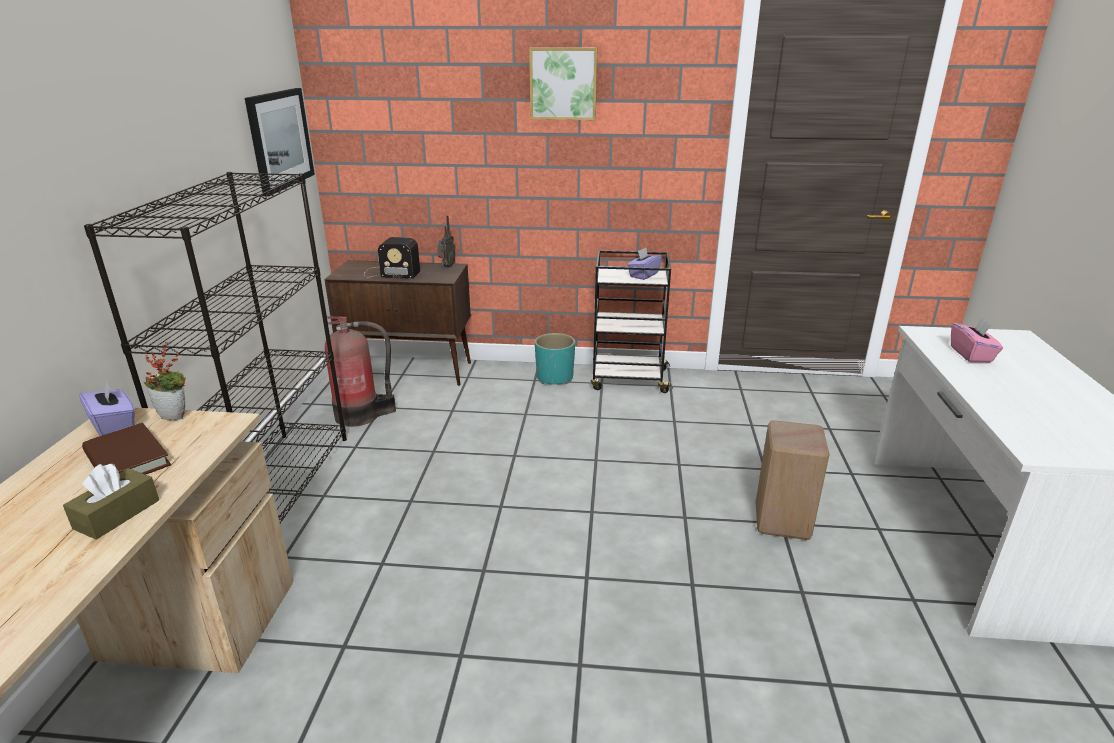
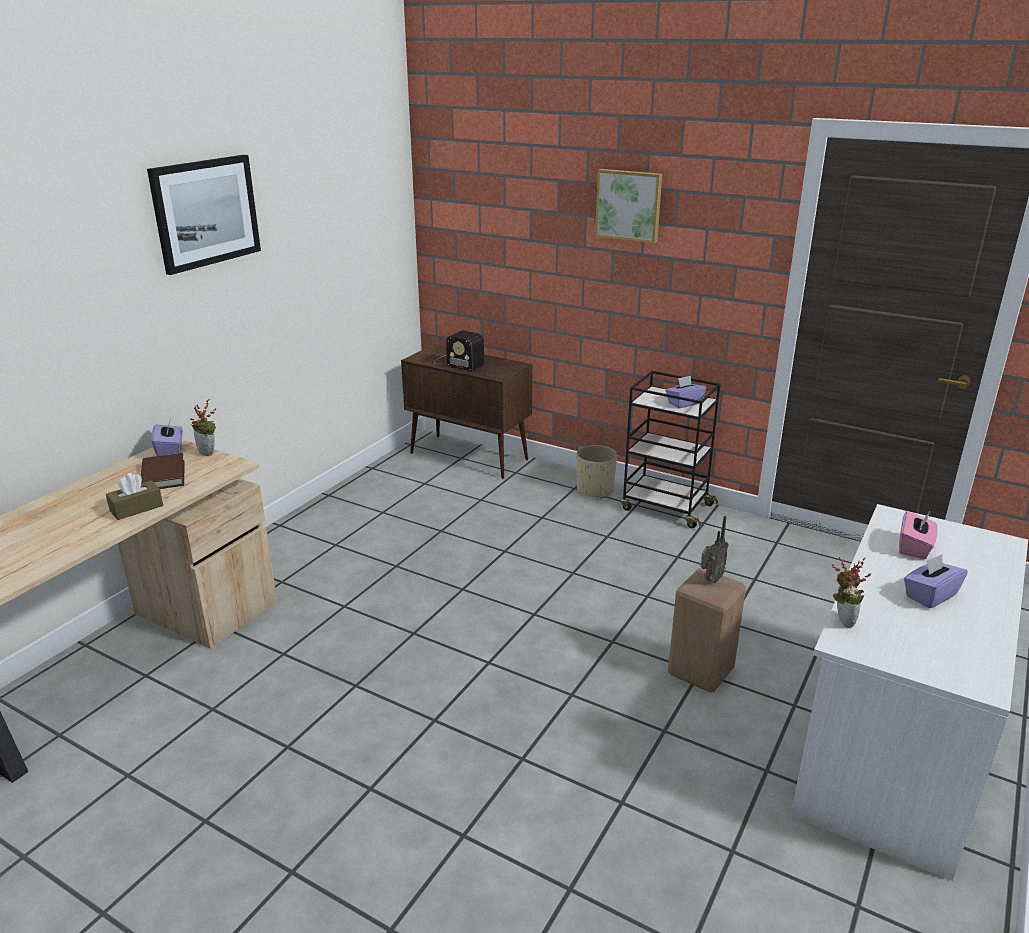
camera: 25 degrees right, 0 degrees up
black bookcase [84,172,347,523] -> none
picture [245,88,315,196] -> picture moved to [147,155,261,275]
fire extinguisher [325,316,396,427] -> none
radio [437,215,455,268] -> radio moved to [701,516,728,583]
turquoise planter [535,333,575,385] -> beige planter [576,445,617,499]
none -> potted plant [832,557,871,628]
none -> purple tissue box [904,554,967,608]

